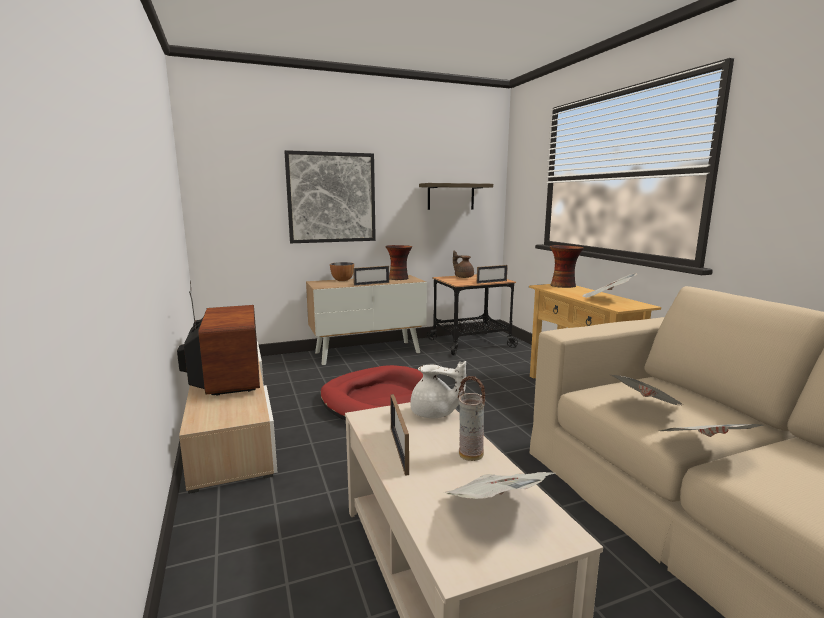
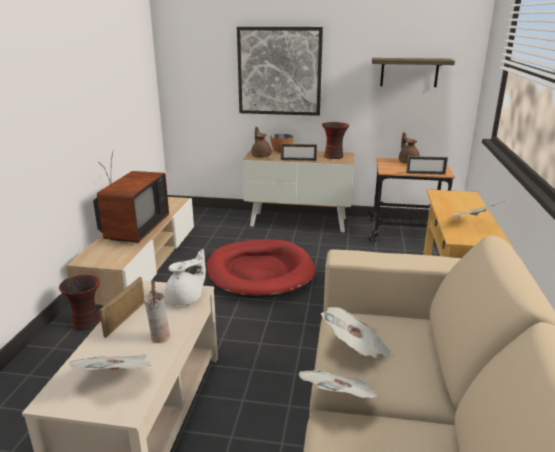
camera: 30 degrees right, 10 degrees up
white teapot [410,361,466,418] -> white teapot turned 90 degrees counterclockwise [165,249,206,306]
vase [550,245,584,288] -> vase moved to [59,274,101,331]
none -> brown teapot [252,127,272,158]

